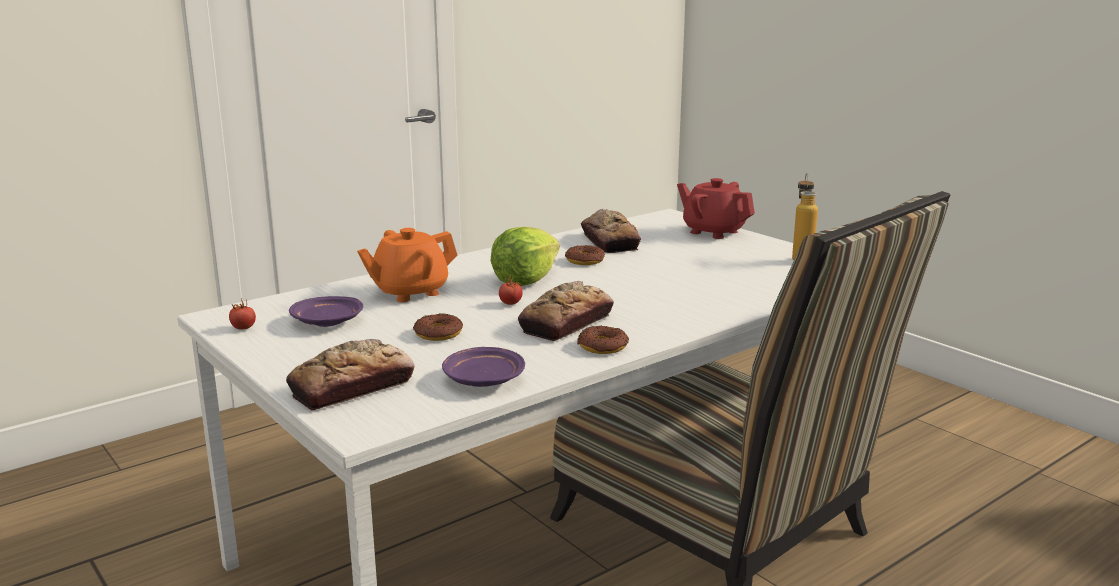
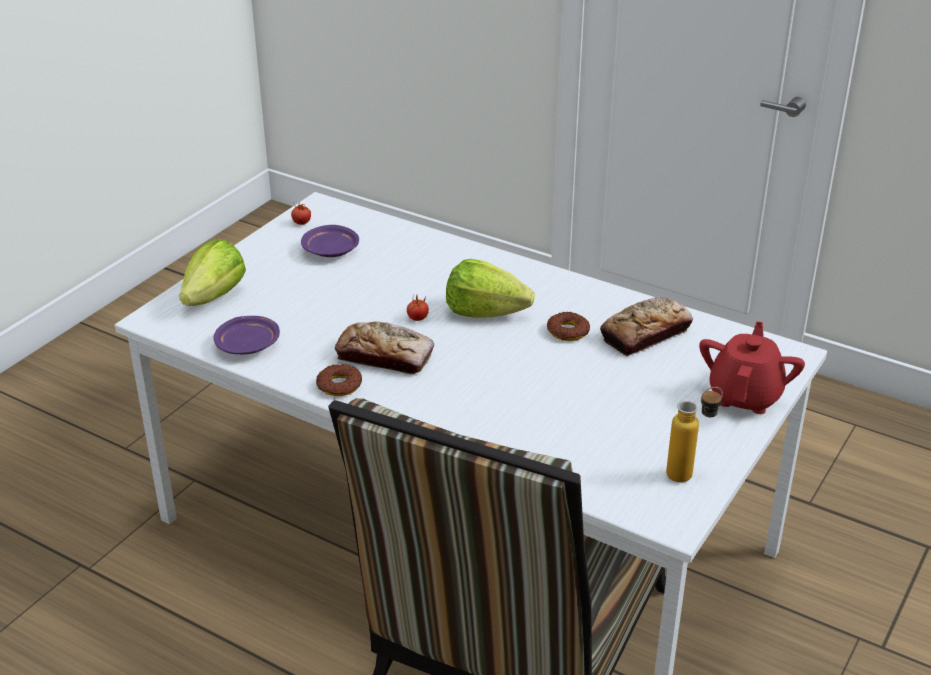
camera: 70 degrees right, 15 degrees up
bread [286,339,415,410] -> lettuce [179,239,246,306]
orange teapot [357,228,457,302] -> none
donut [413,313,463,341] -> none

